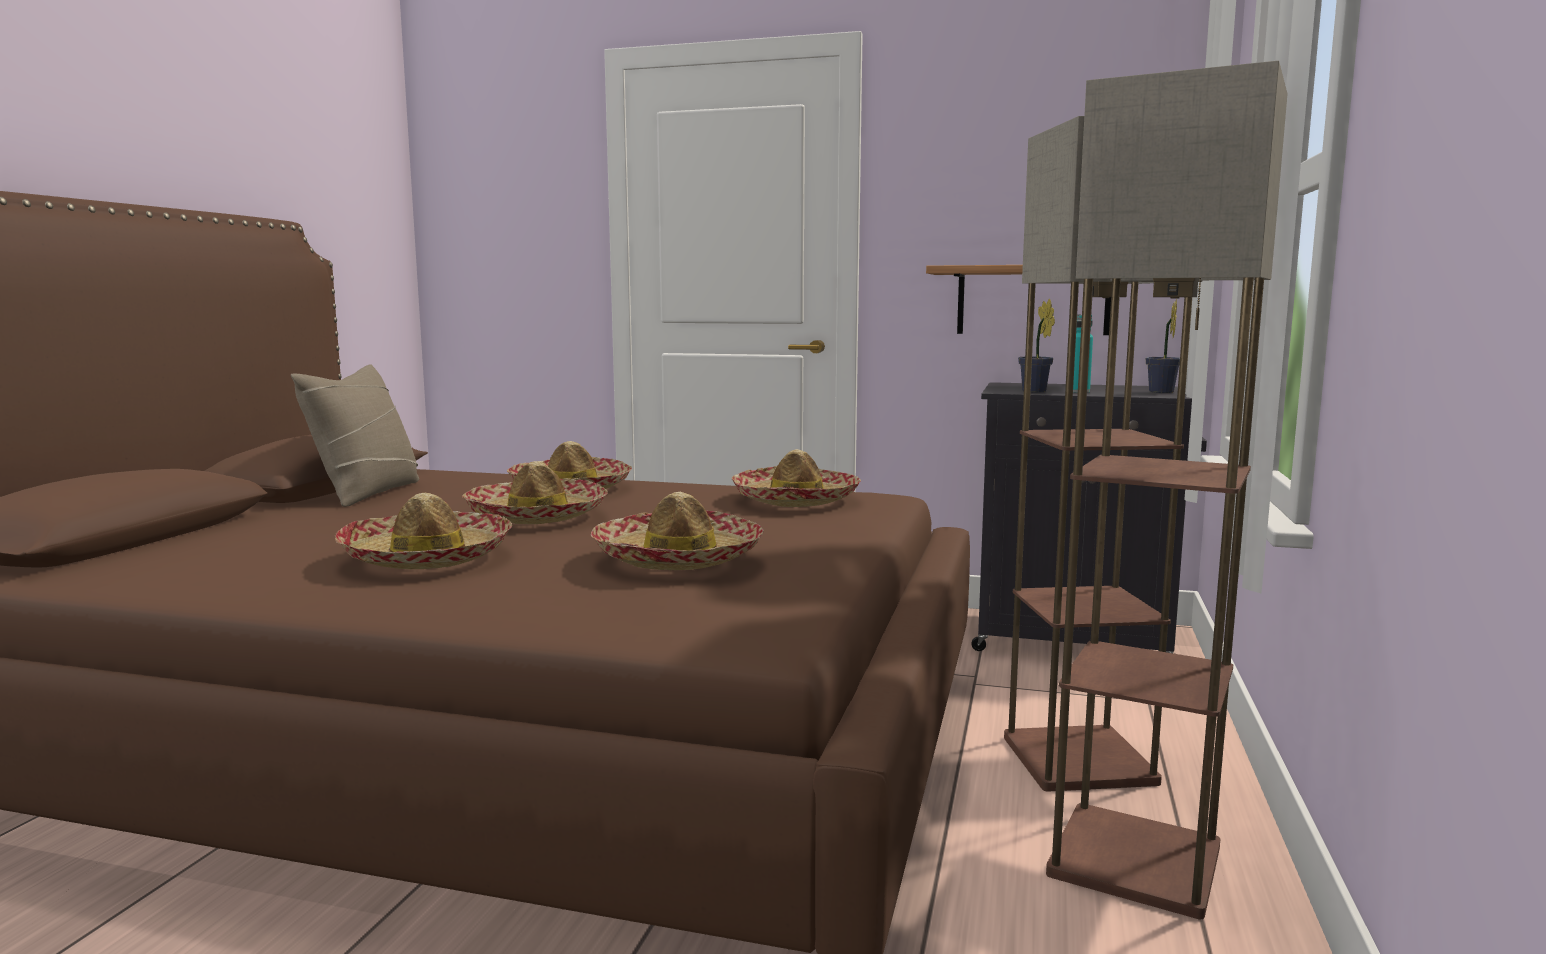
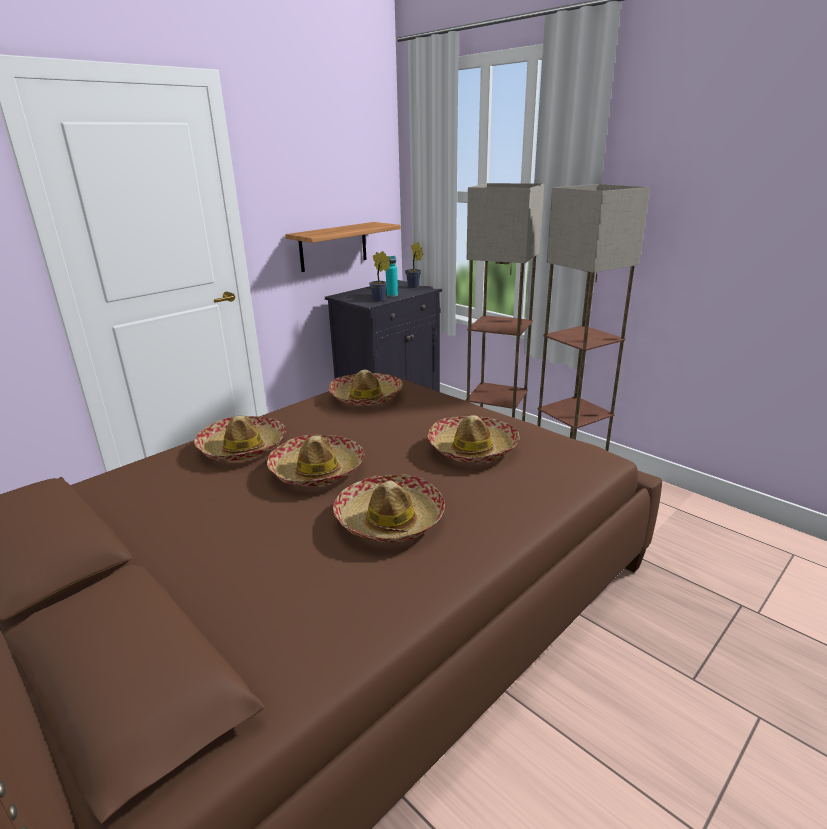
camera: 60 degrees left, 15 degrees up
beige pillow [291,364,419,507] -> none

